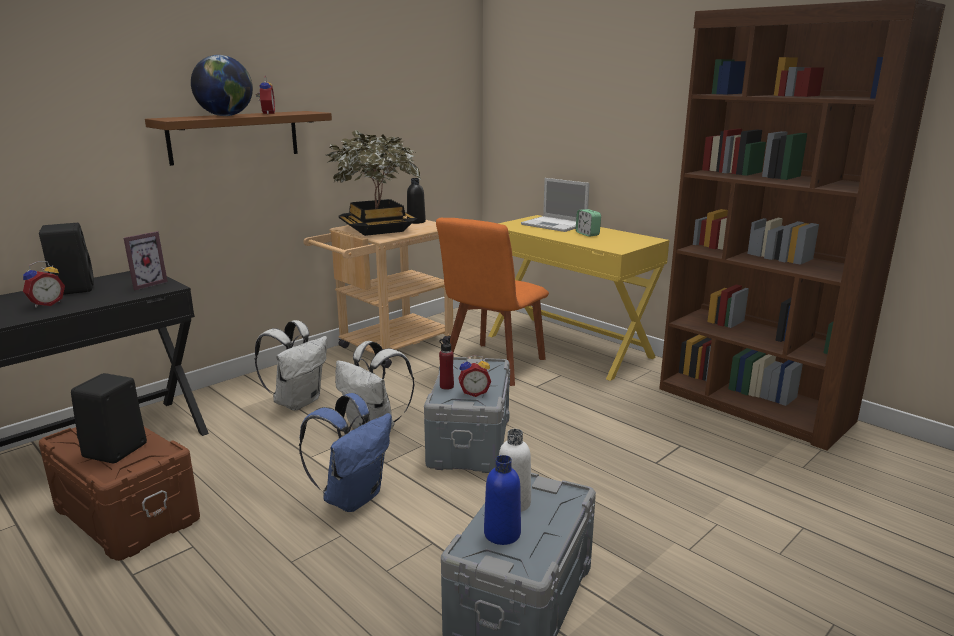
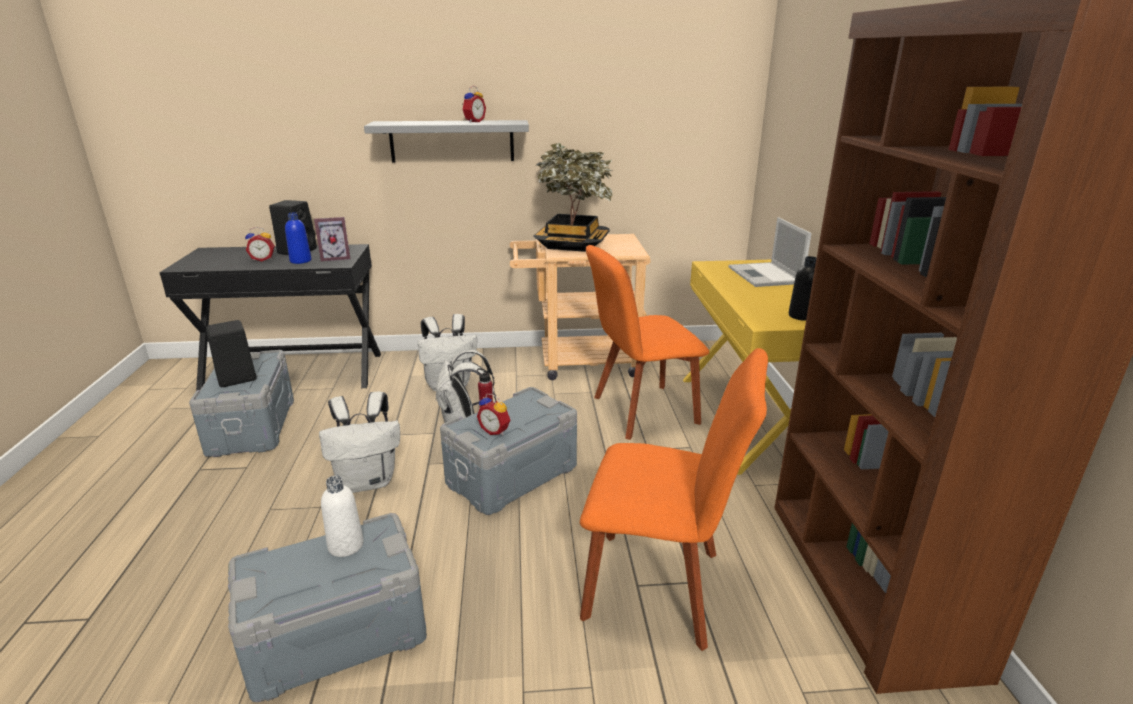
camera: 40 degrees right, 5 degrees up
brown storage box [39,427,200,561] -> grey storage box [189,350,294,457]
brown shelf [145,111,332,166] -> grey shelf [364,120,529,162]
globe [191,55,253,116] -> none
blue backpack [299,393,392,512] -> white backpack [319,391,400,493]
black bottle [407,178,426,224] -> black bottle moved to [789,256,817,321]
blue bottle [484,455,521,545] -> blue bottle moved to [285,213,312,264]
alarm clock [576,209,601,237] -> none
none -> orange chair [580,348,768,651]

